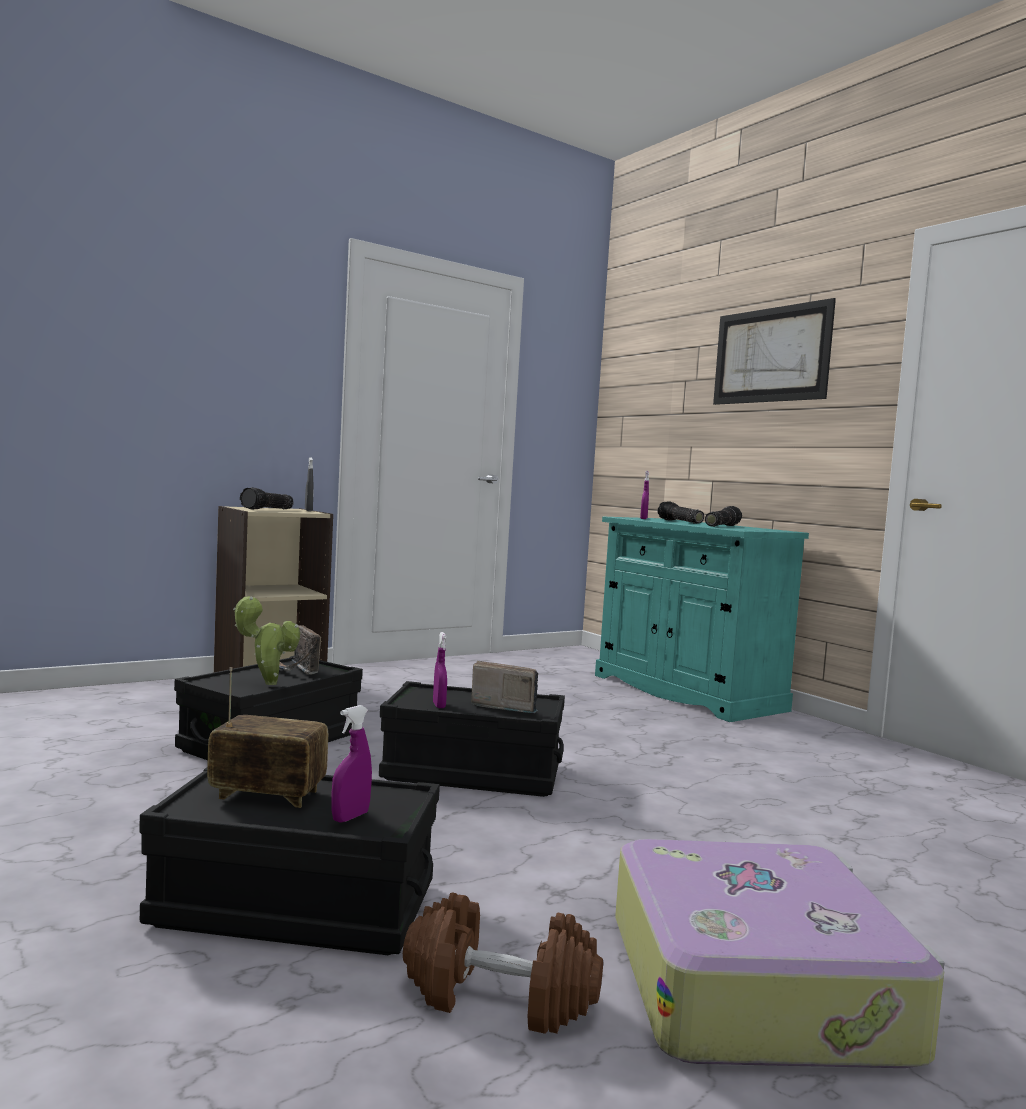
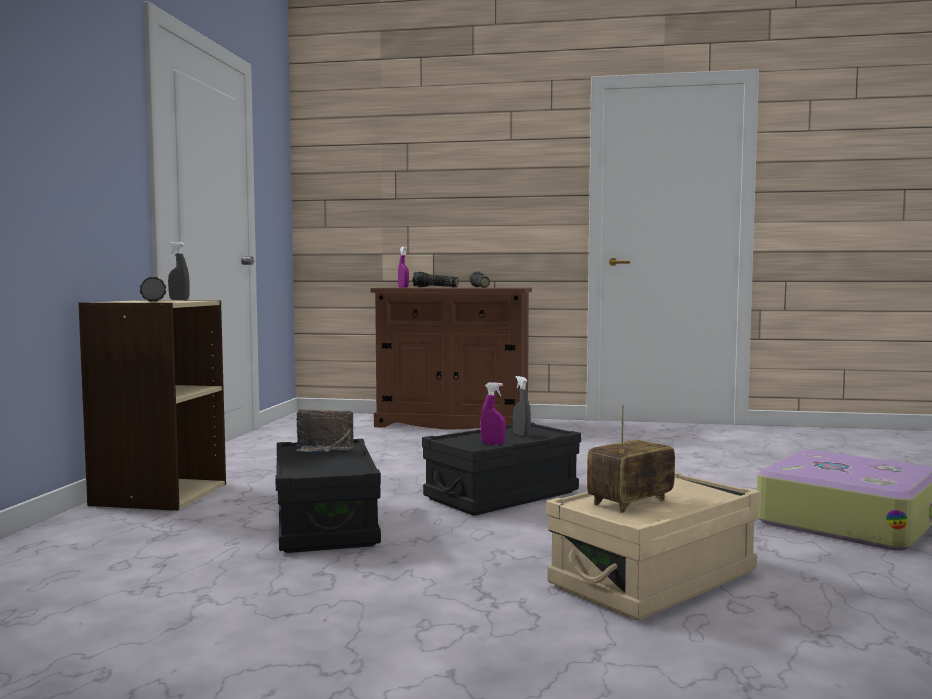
camera: 45 degrees left, 0 degrees up
black storage box [139,768,440,955] -> beige storage box [546,472,760,620]
potted plant [233,596,300,685] -> none
purple spray bottle [332,705,372,823] -> none
brown dumbbell [403,893,603,1034] -> none
radio [471,661,538,713] -> grey spray bottle [513,376,531,437]
turquoise cabinet [595,517,809,722] -> brown cabinet [370,287,532,430]
picture [713,298,836,405] -> none

